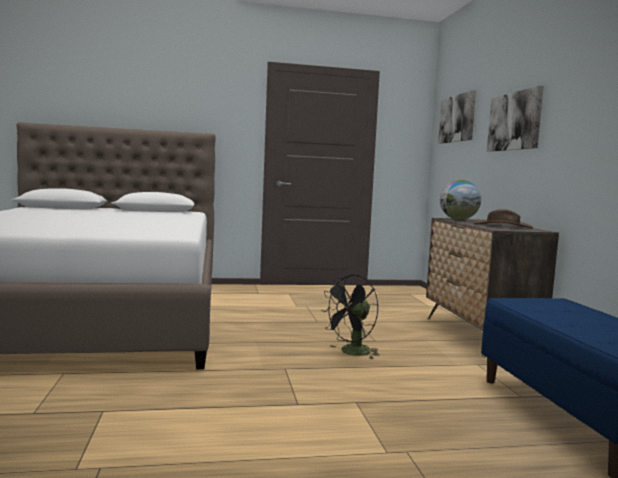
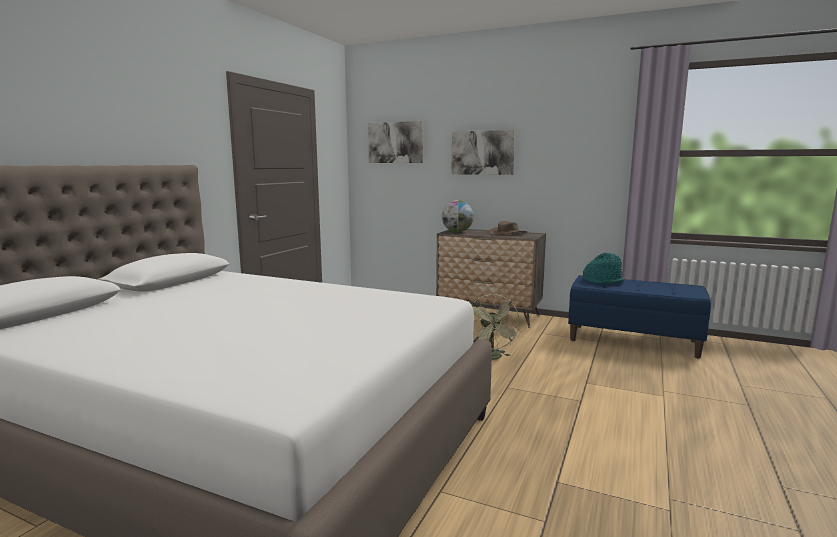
camera: 55 degrees left, 5 degrees up
black fan [321,274,380,359] -> green fan [472,294,521,360]
none -> turquoise hat [583,253,624,284]

